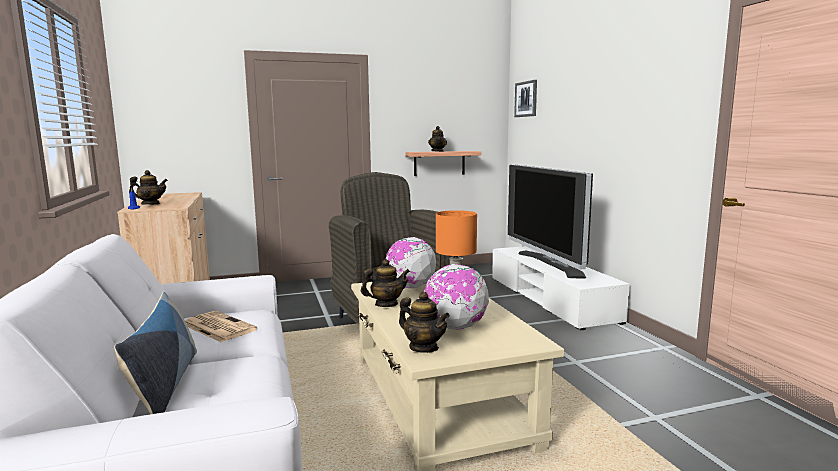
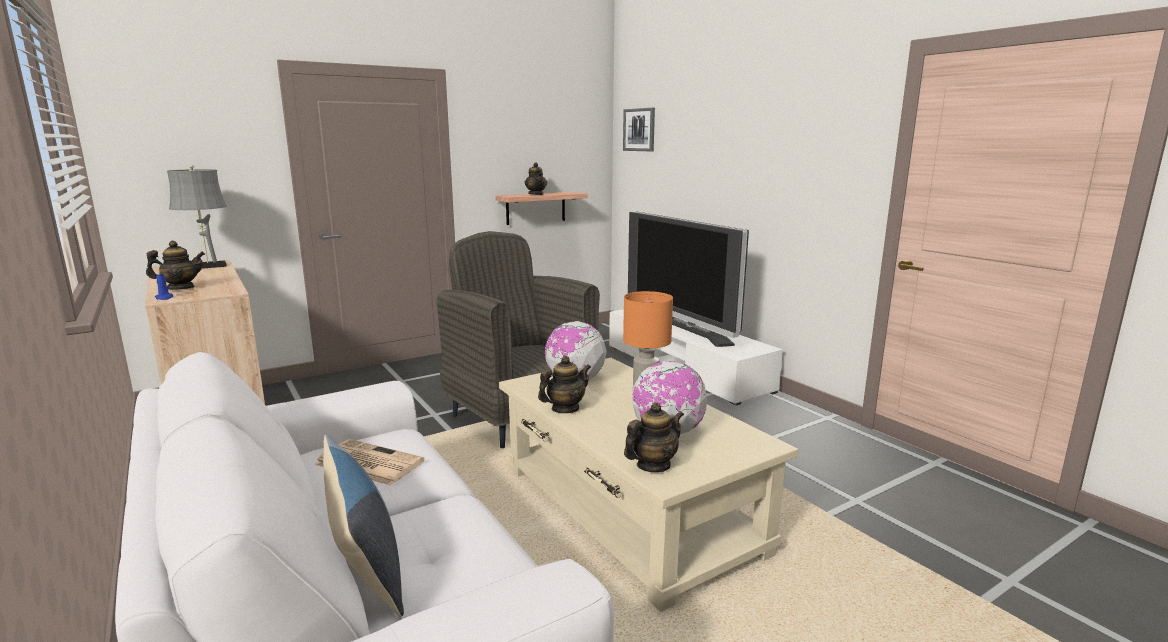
camera: 15 degrees left, 5 degrees up
teapot [399,292,450,353] -> teapot turned 60 degrees counterclockwise [624,402,684,472]
none -> grey table lamp [167,165,227,269]

